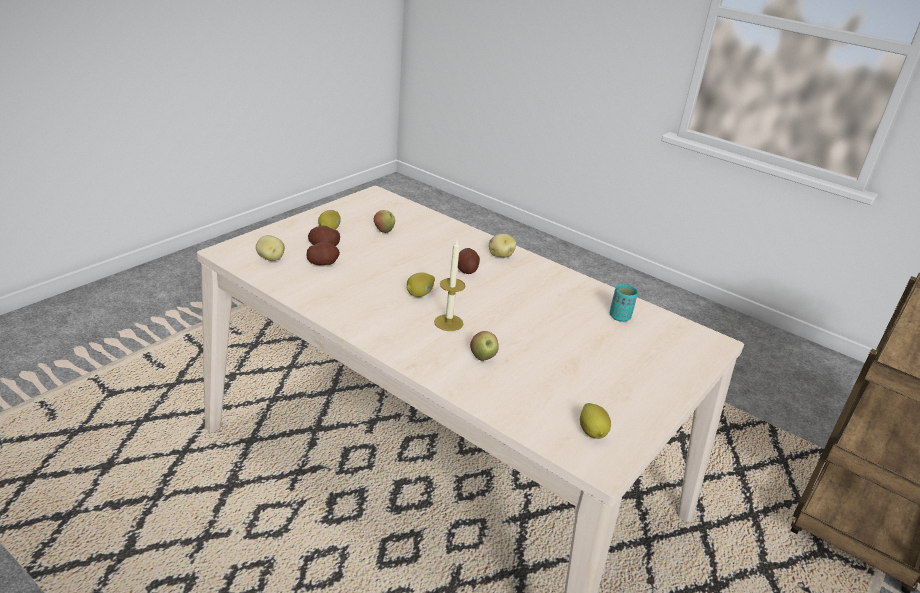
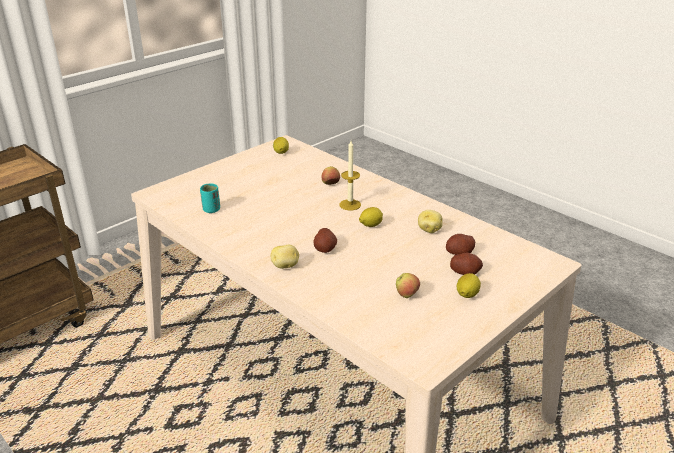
camera: 170 degrees left, 0 degrees up
potato [256,235,285,261] -> potato moved to [418,210,443,233]

